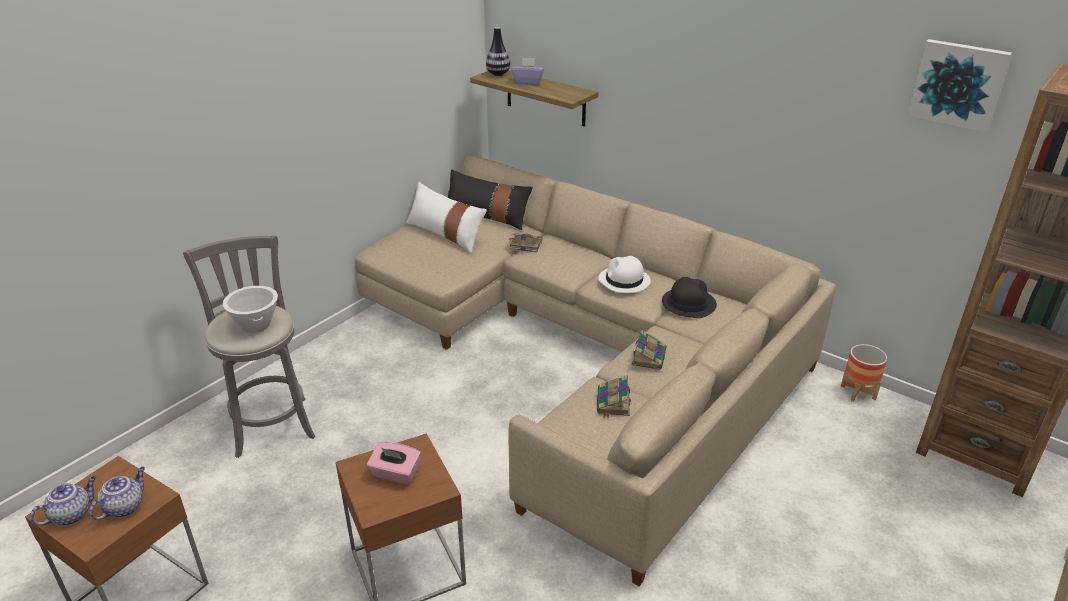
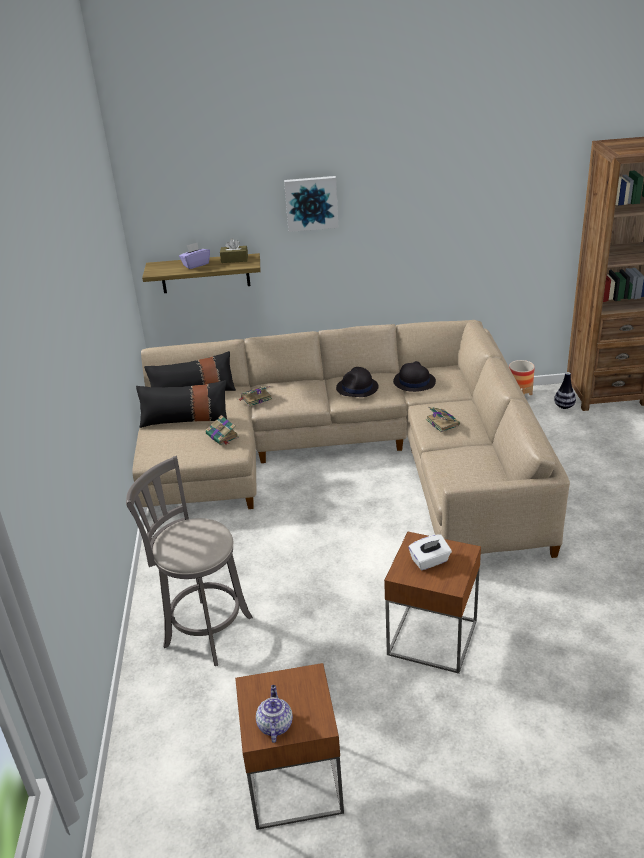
camera: 40 degrees left, 0 degrees up
teapot [89,467,145,520] -> none
white bowl [222,286,278,333] -> none
pink tissue box [367,441,421,485] -> white tissue box [409,534,452,570]
white pillow [406,182,487,253] -> black pillow [136,380,227,428]
vase [486,27,511,76] -> vase moved to [554,372,576,409]
book [597,375,631,418] -> book moved to [206,415,239,445]
white hat [598,256,651,293] -> black hat [336,367,379,397]
picture [907,39,1012,132] -> picture moved to [284,176,339,232]
none -> brown tissue box [220,239,248,263]

